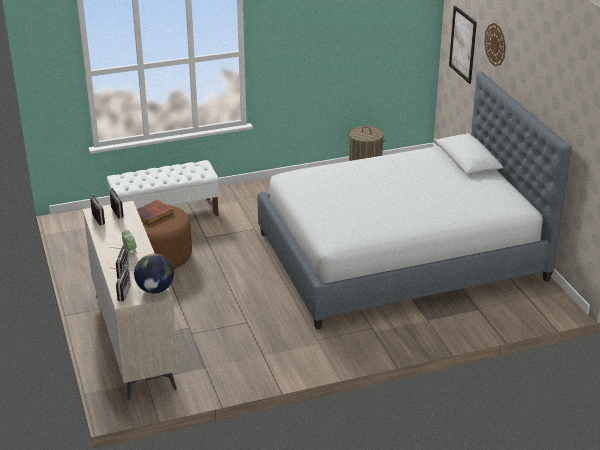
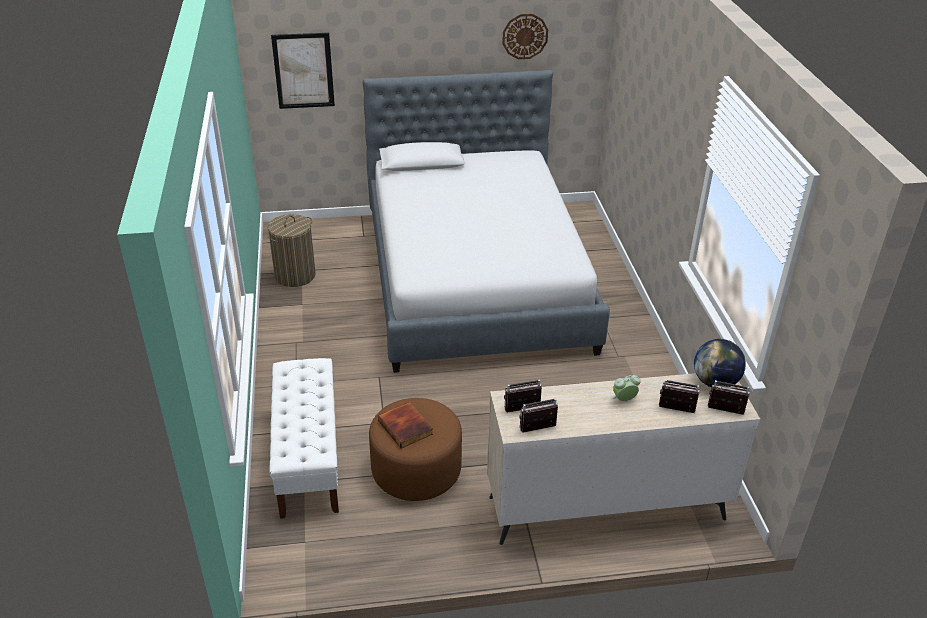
camera: 80 degrees left, 5 degrees up
wall clock [484,23,506,67] -> wall clock moved to [502,14,548,59]

